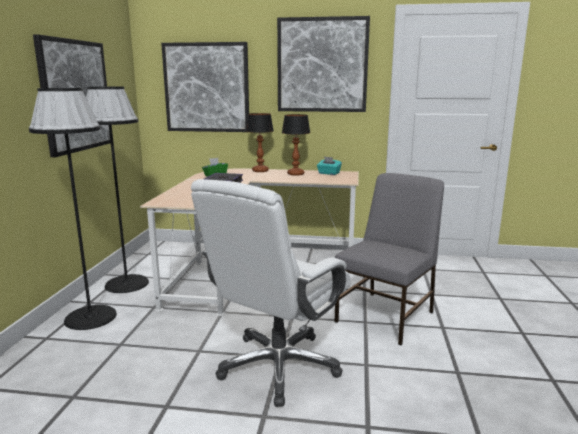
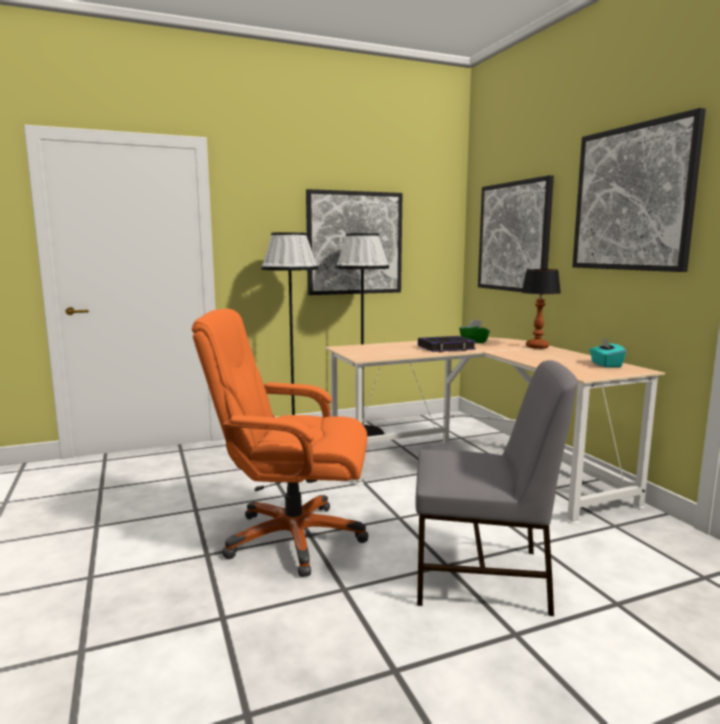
camera: 60 degrees right, 5 degrees down
white office chair [191,179,351,407] -> orange office chair [192,309,368,577]
table lamp [282,114,310,176] -> none

